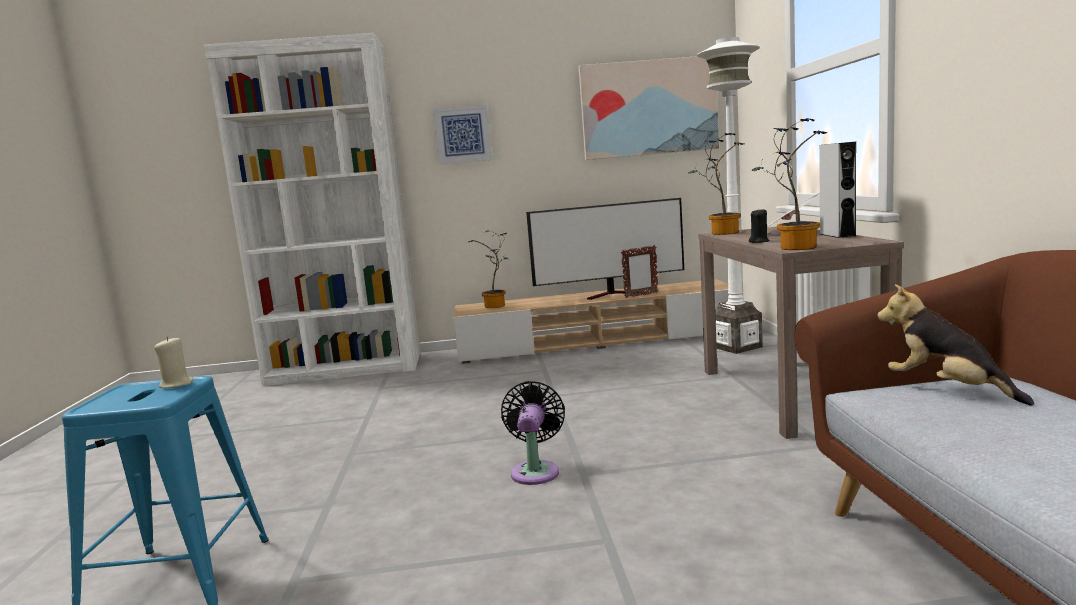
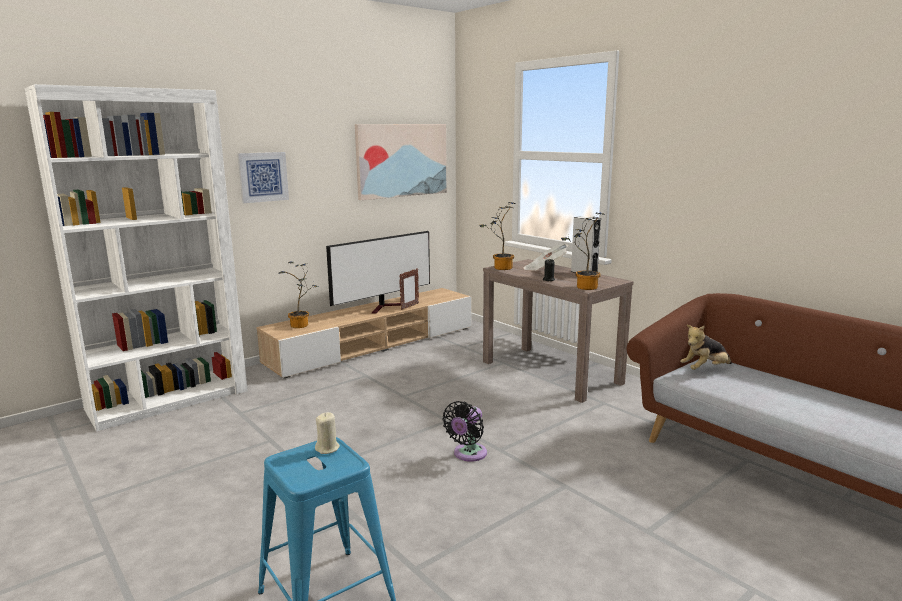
camera: 35 degrees left, 5 degrees up
black fan [501,381,565,485] -> black fan turned 120 degrees counterclockwise [442,401,487,462]
white floor lamp [697,37,763,354] -> none
plush toy [877,284,1034,406] -> plush toy turned 45 degrees counterclockwise [680,325,732,370]

